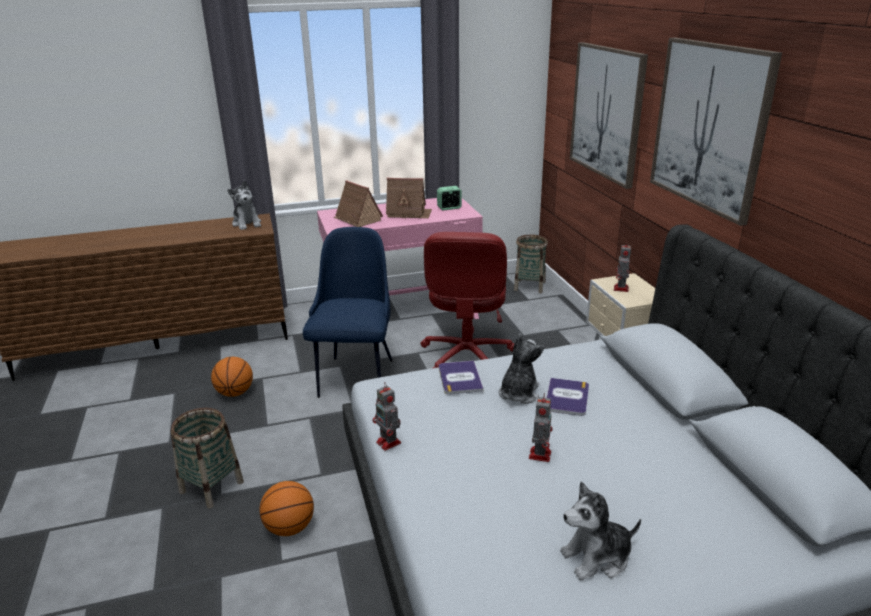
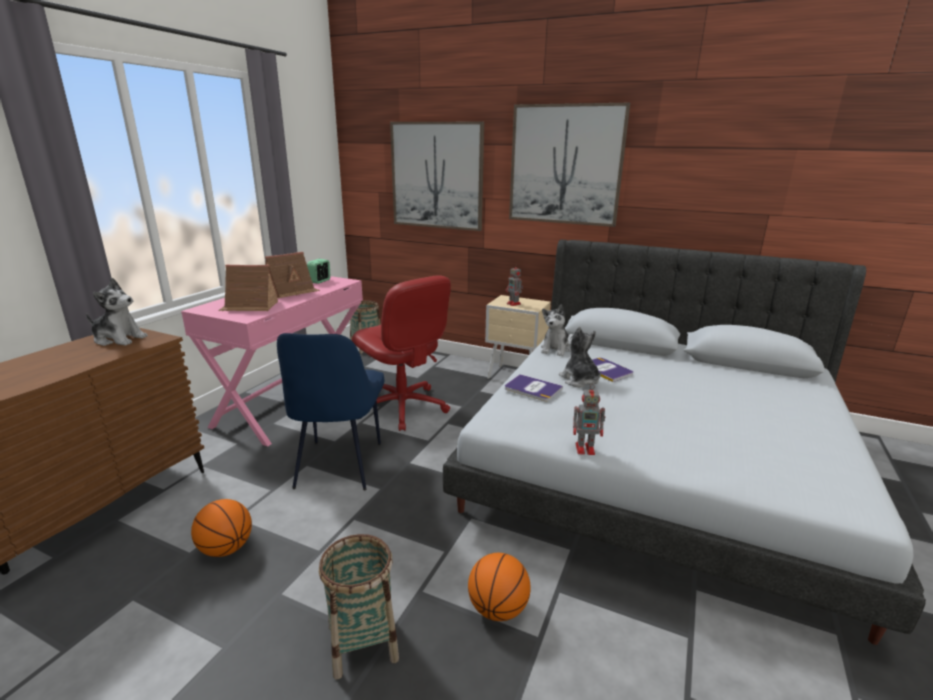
camera: 50 degrees left, 5 degrees down
blue chair [303,227,393,398] -> blue chair turned 135 degrees counterclockwise [277,333,384,490]
toy robot [529,393,553,462] -> none
plush toy [560,482,641,580] -> plush toy moved to [541,304,571,356]

